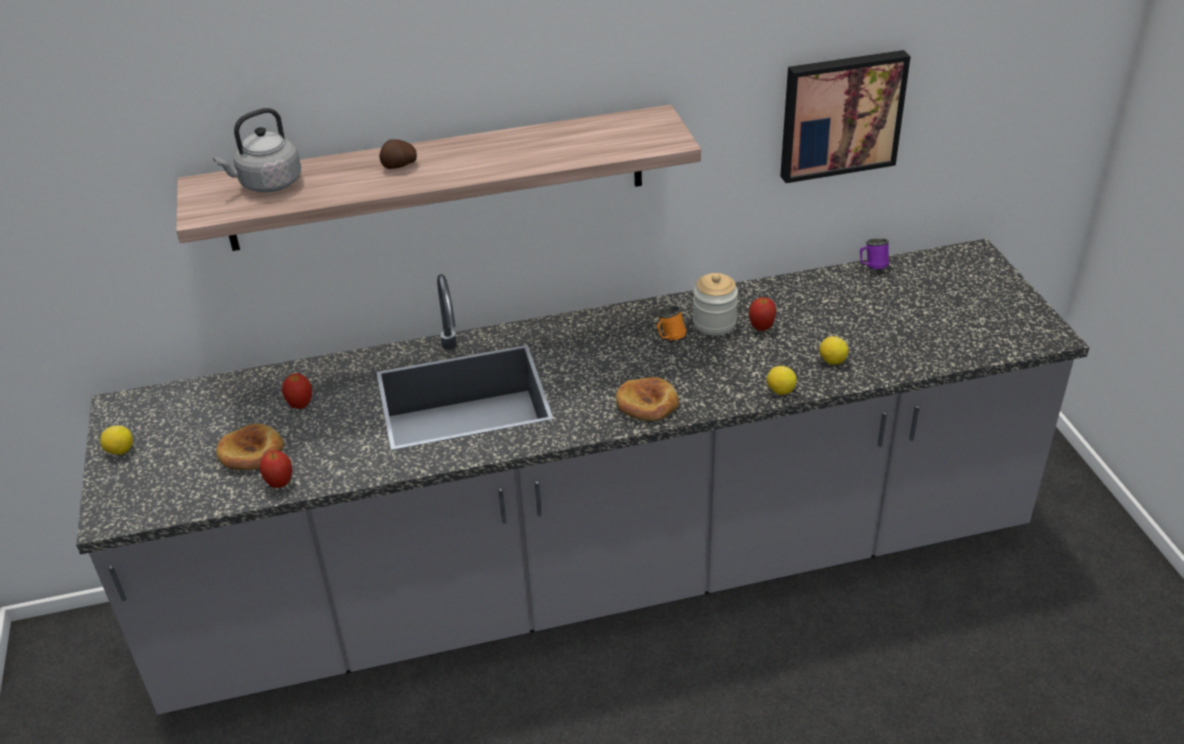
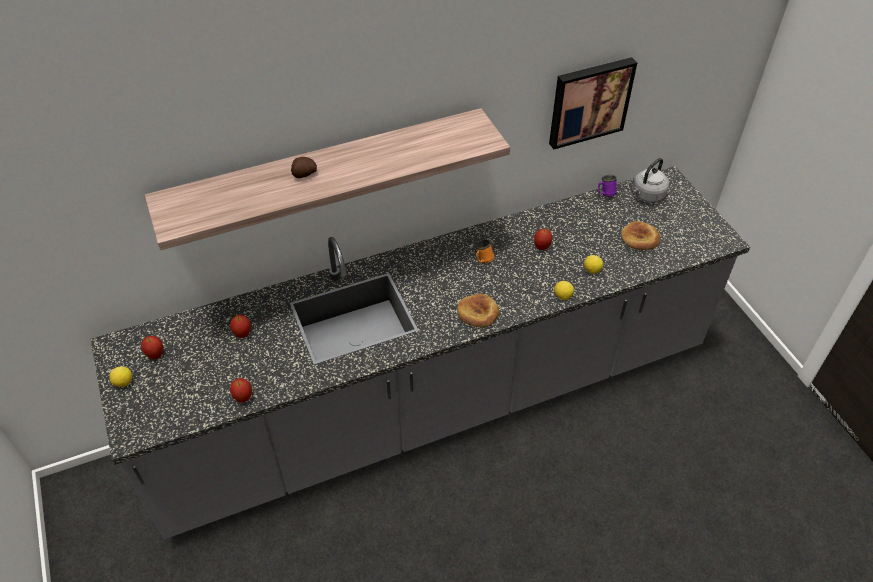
camera: 10 degrees left, 10 degrees up
grey kettle [213,108,301,193] -> grey kettle moved to [633,158,669,202]
bread [216,424,284,470] -> bread moved to [621,221,660,250]
jar [693,273,738,335] -> none
none -> apple [141,336,163,359]

